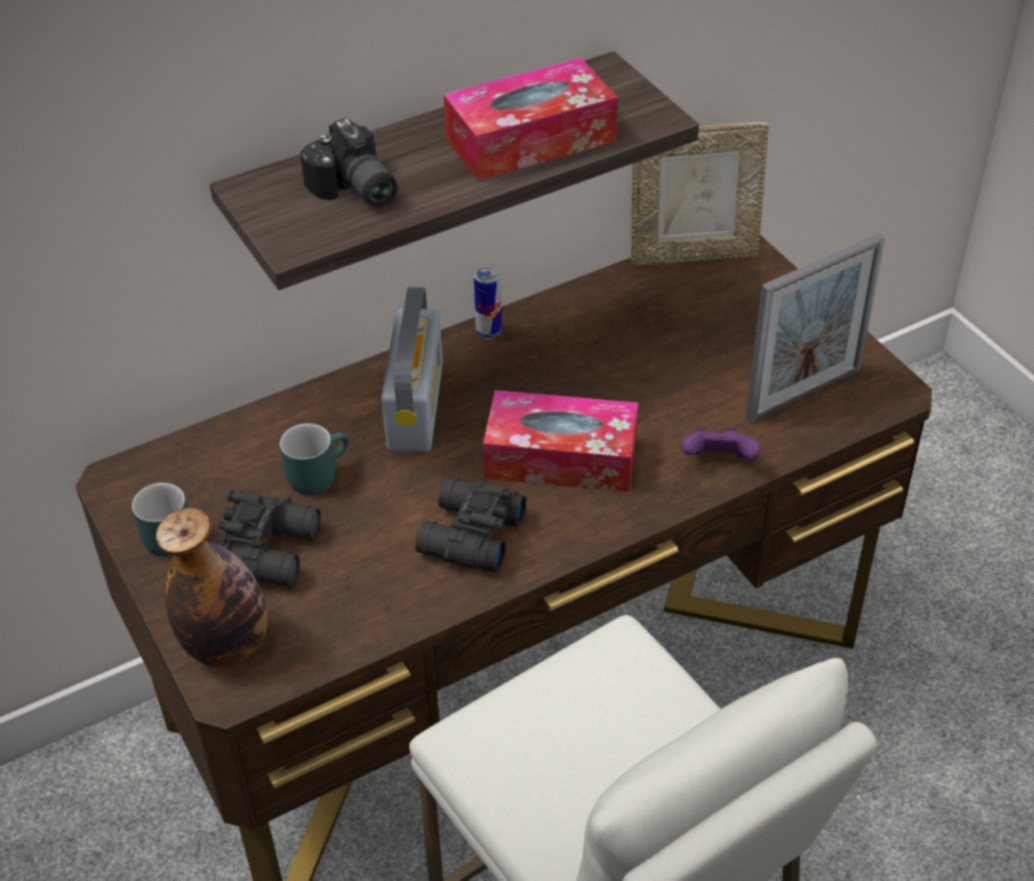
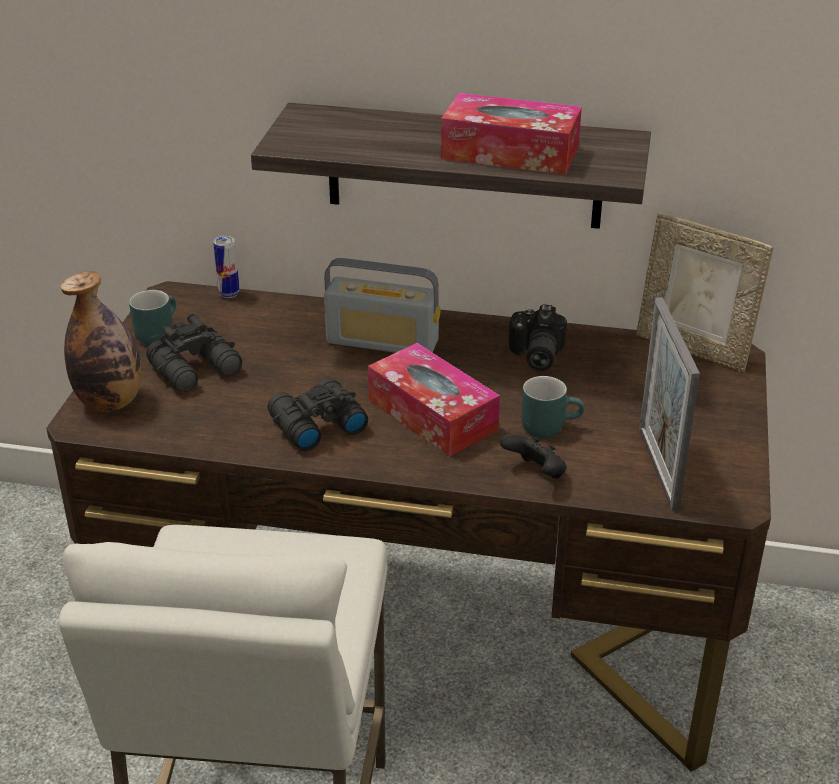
camera: 40 degrees right, 10 degrees down
turquoise mug [280,423,349,495] -> turquoise mug moved to [522,376,584,438]
camera [300,118,397,207] -> camera moved to [509,304,567,371]
radio [381,287,443,452] -> radio turned 60 degrees clockwise [324,258,440,353]
can [474,266,502,339] -> can moved to [213,235,240,298]
purple game controller [681,427,761,459] -> black game controller [500,434,567,479]
picture frame [745,233,885,423] -> picture frame turned 75 degrees clockwise [639,297,700,511]

